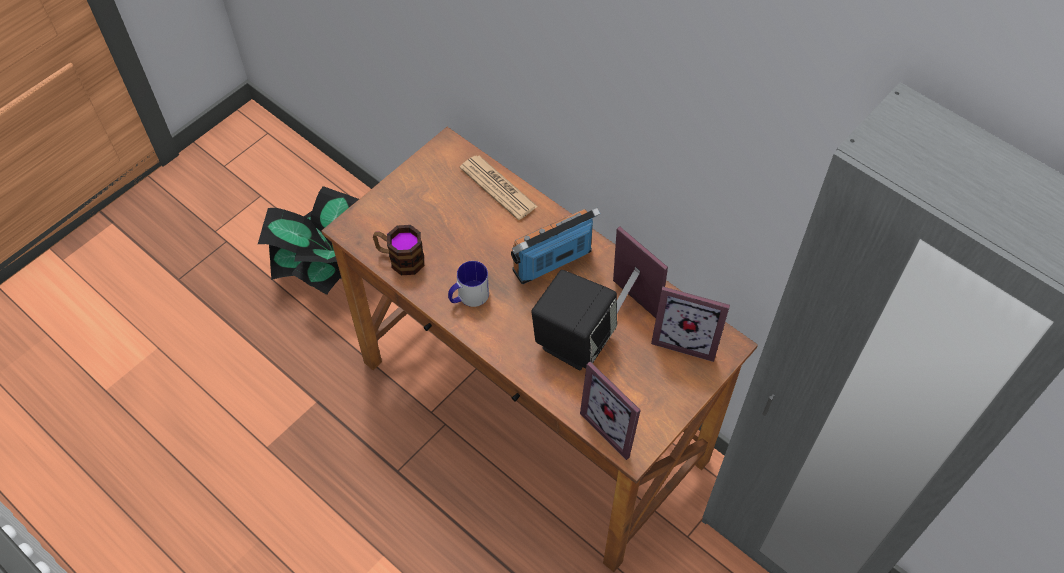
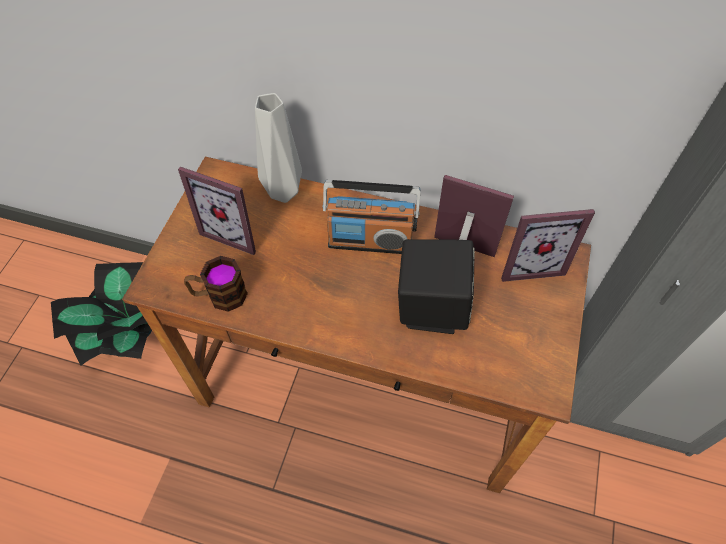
camera: 25 degrees left, 0 degrees up
mug [448,261,489,307] -> none
newspaper [460,156,538,220] -> grey vase [255,93,302,203]
radio [511,208,600,284] -> radio turned 120 degrees counterclockwise [322,180,421,254]
picture frame [580,362,641,460] -> picture frame moved to [178,167,256,255]

